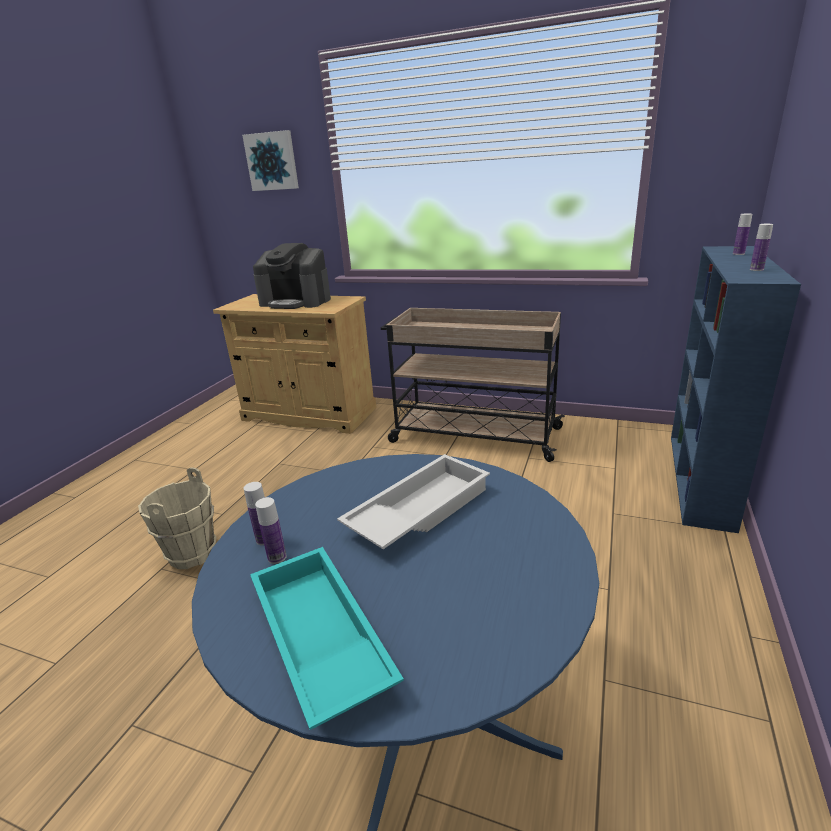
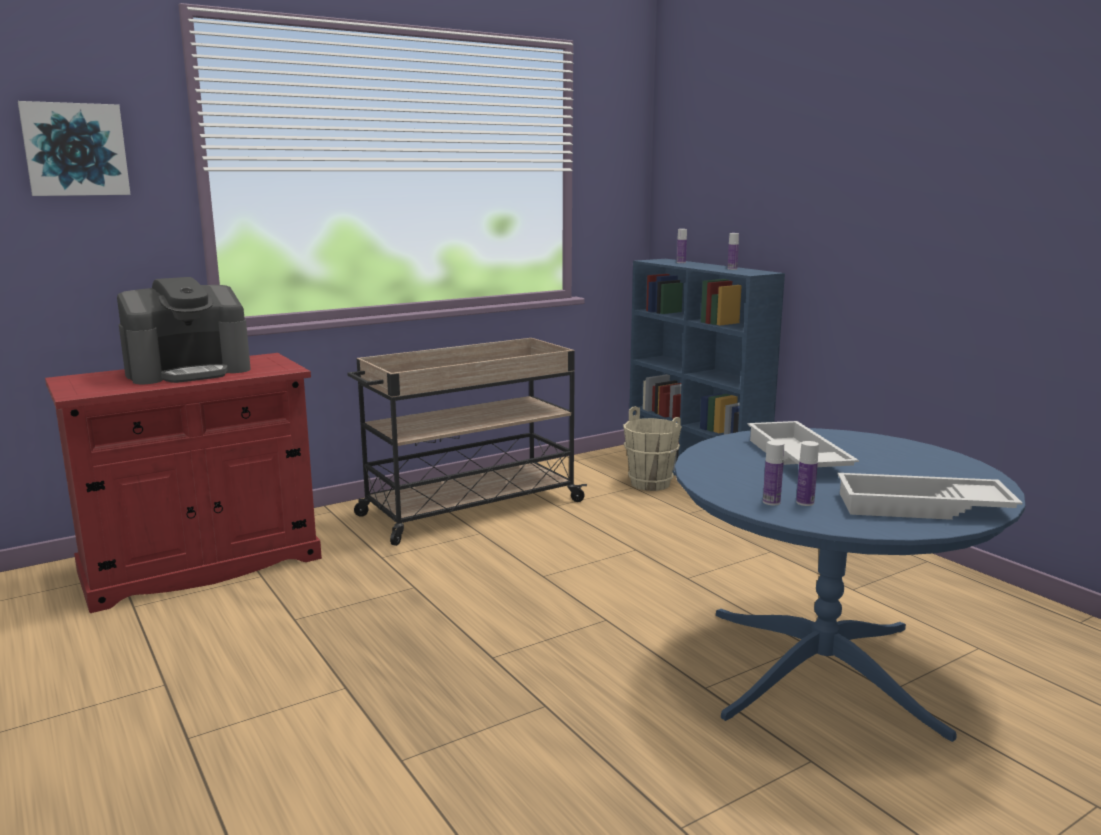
camera: 55 degrees left, 10 degrees down
beige bucket [138,467,216,569] -> beige bucket moved to [623,406,682,491]
beige cabinet [213,294,376,434] -> red cabinet [45,353,322,613]
turquoise tray [250,547,404,730] -> white tray [837,473,1022,520]

